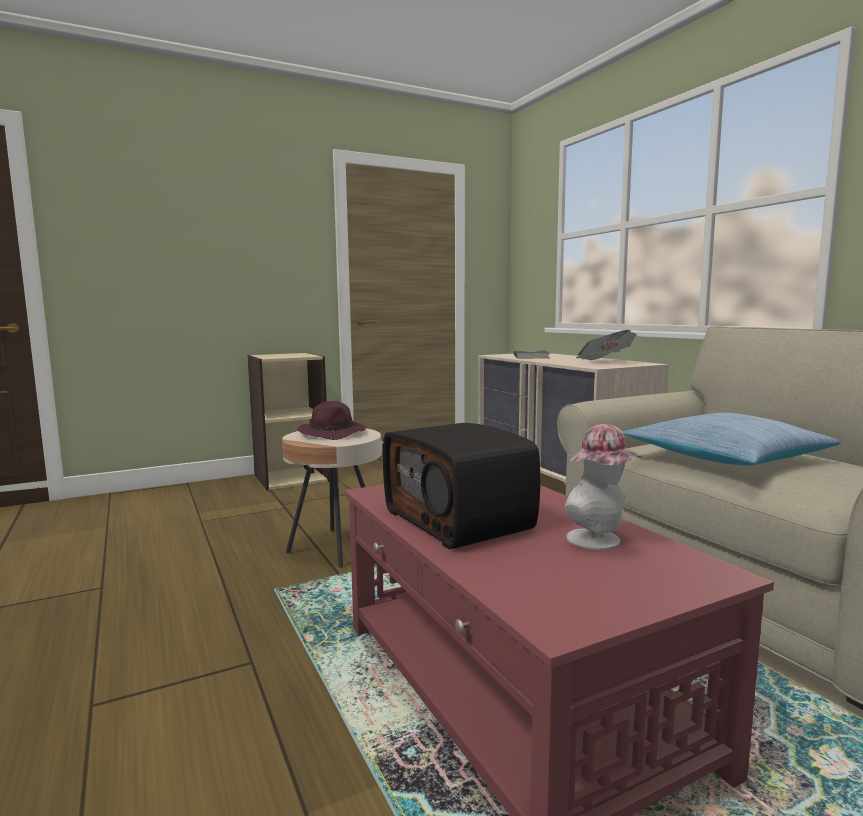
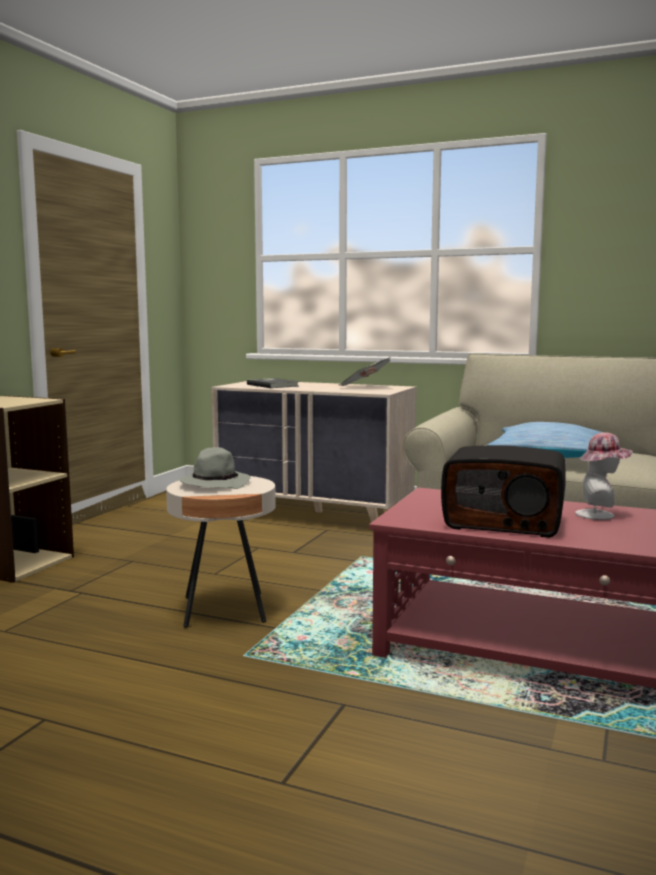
camera: 40 degrees left, 0 degrees up
purple hat [297,401,366,440] -> grey hat [178,447,251,489]

